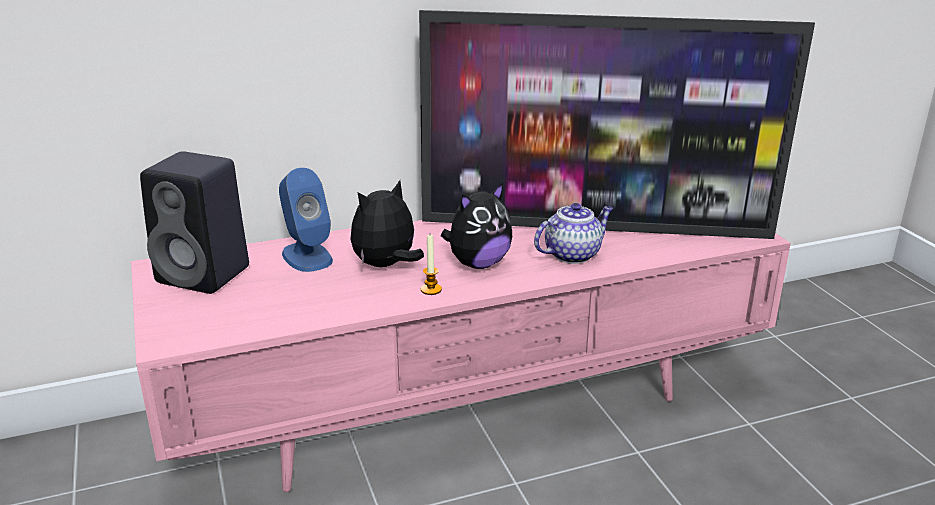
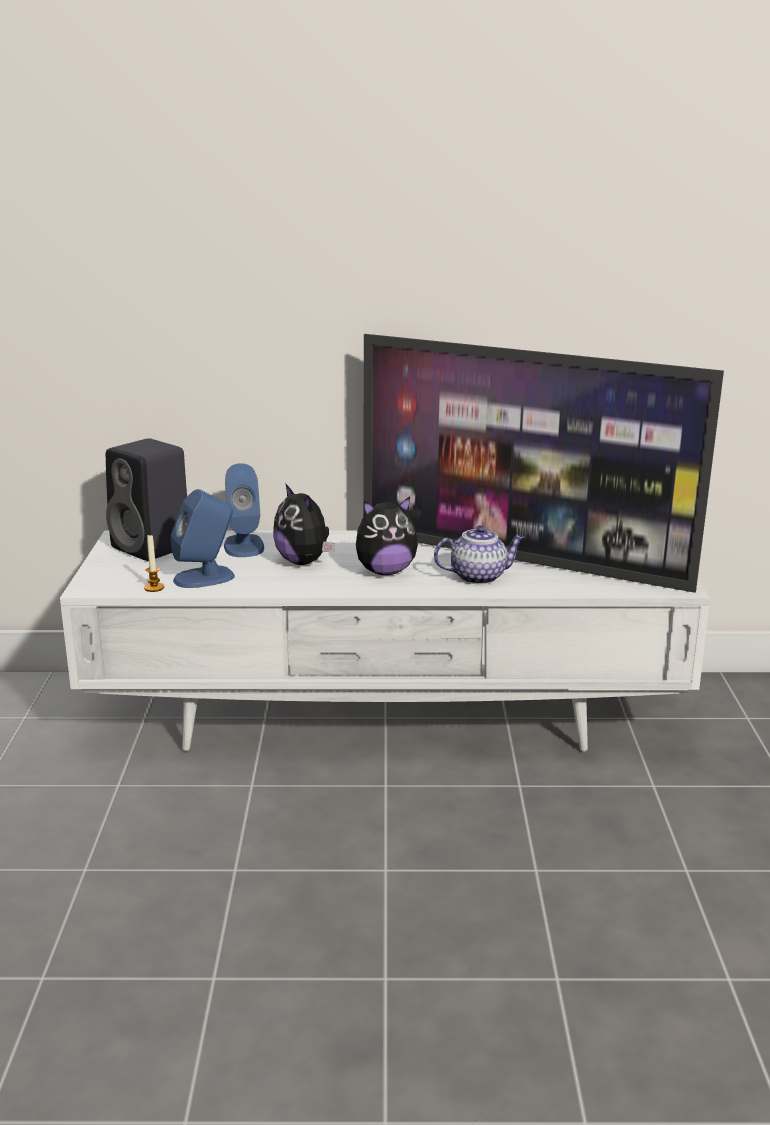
camera: 20 degrees right, 5 degrees down
pink tv stand [131,220,791,492] -> white tv stand [60,530,710,752]
plush toy [350,180,424,267] -> plush toy turned 105 degrees counterclockwise [273,483,335,565]
candle [421,235,442,295] -> candle moved to [144,535,164,592]
none -> blue speaker [171,489,235,588]

